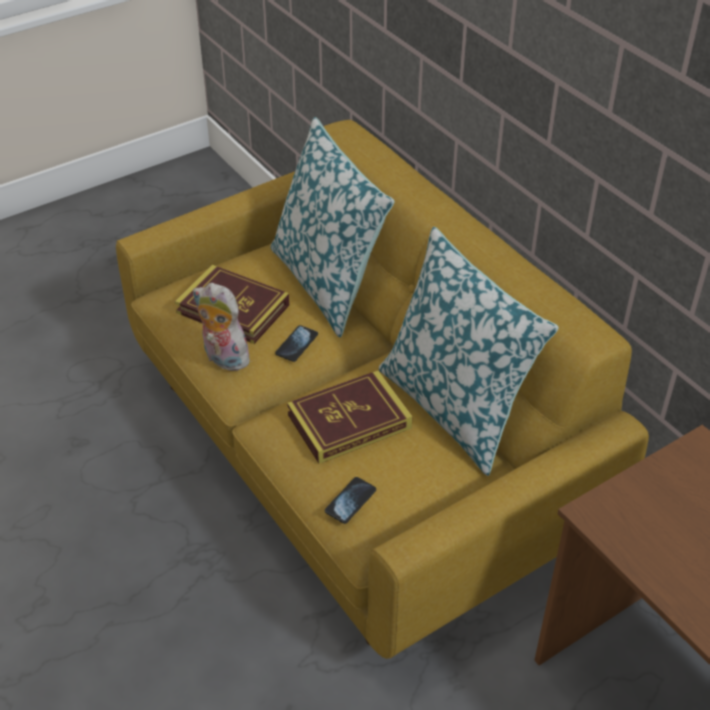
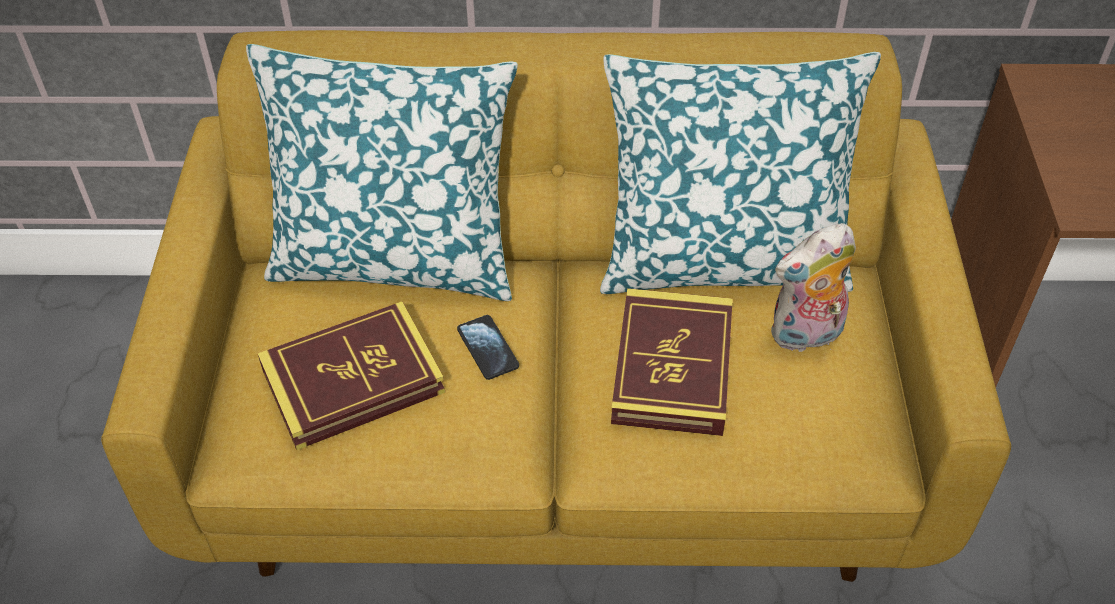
camera: 55 degrees left, 5 degrees up
plush toy [193,283,250,371] -> plush toy moved to [771,223,856,352]
phone [325,477,376,524] -> none

